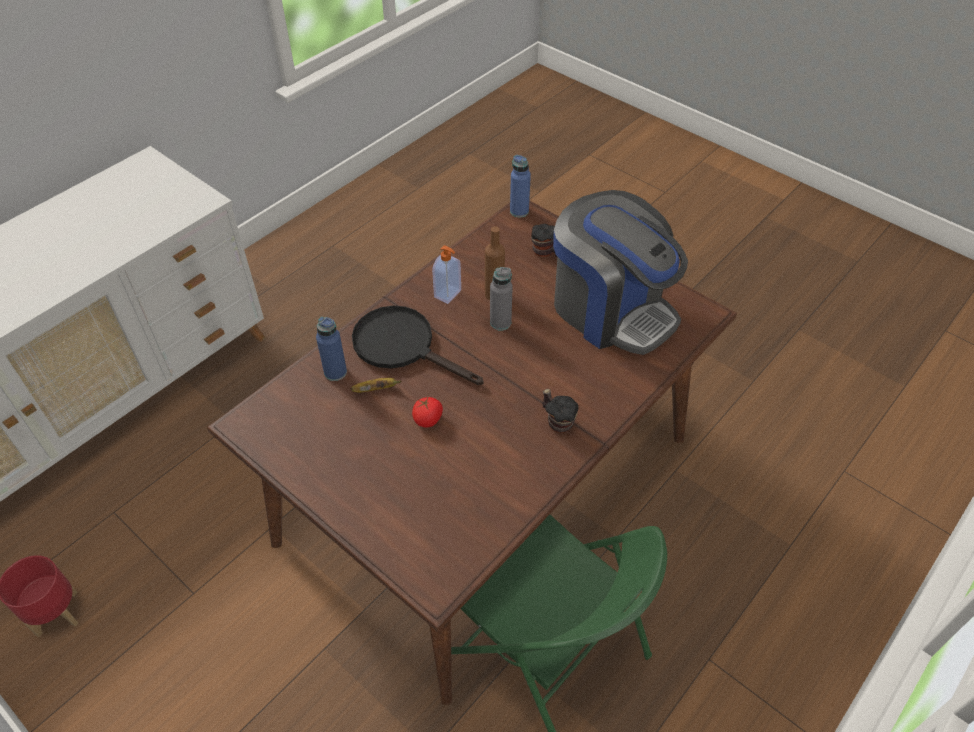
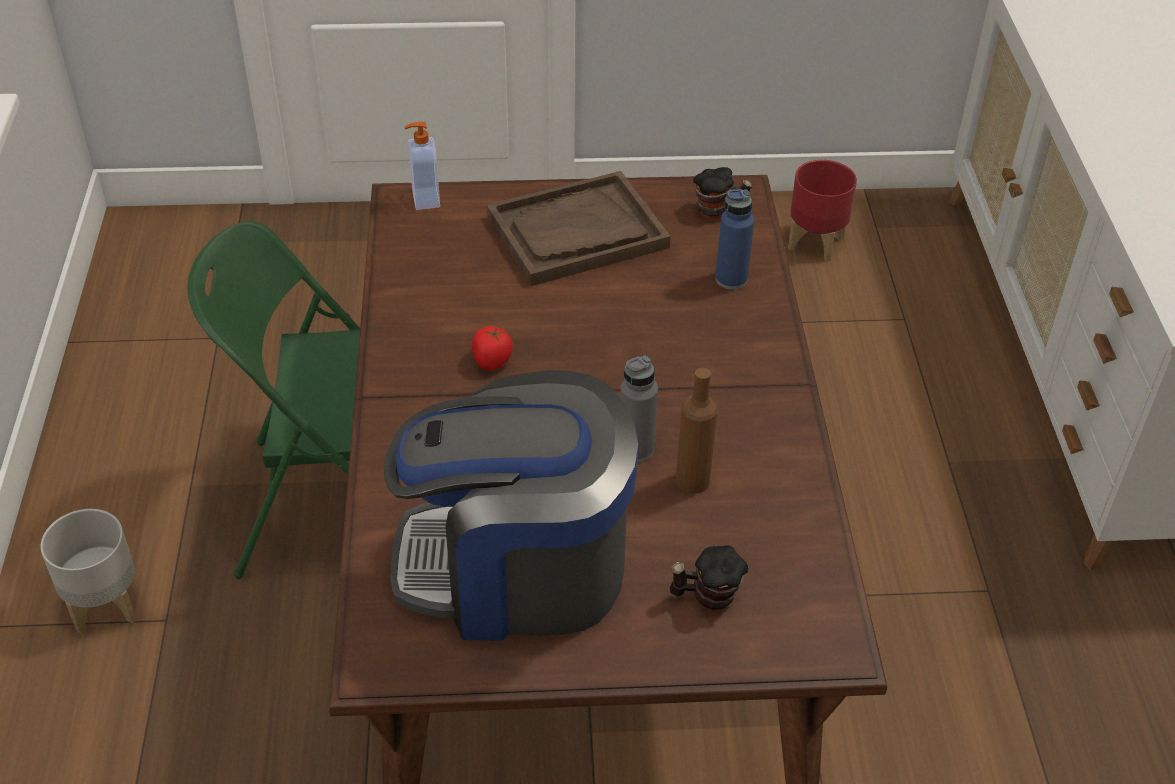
camera: 135 degrees right, 5 degrees down
banana [351,378,401,393] -> none
black frying pan [352,306,483,385] -> none
tomato [412,397,443,428] -> tomato moved to [472,326,513,370]
soap dispenser [432,245,461,304] -> soap dispenser moved to [404,122,440,210]
blue bottle [510,155,531,217] -> none
mug [543,389,579,433] -> mug moved to [693,167,752,219]
none -> grey planter [40,509,136,633]
none -> brown tray [487,171,671,286]

